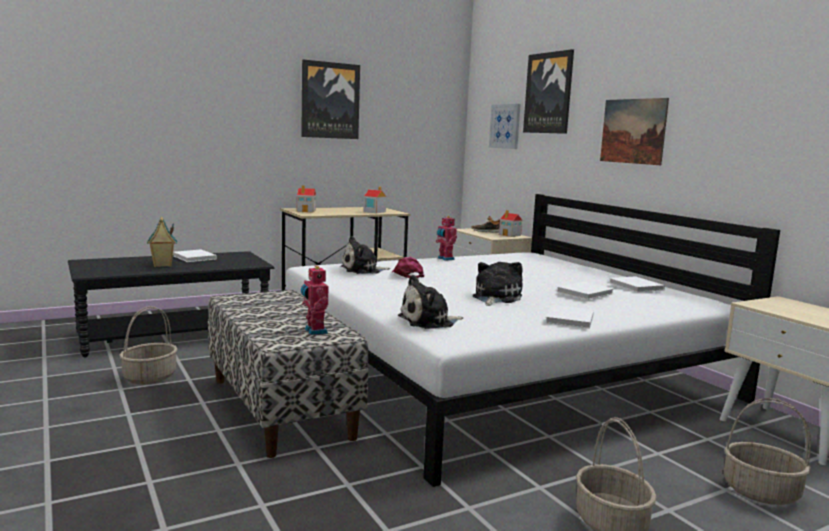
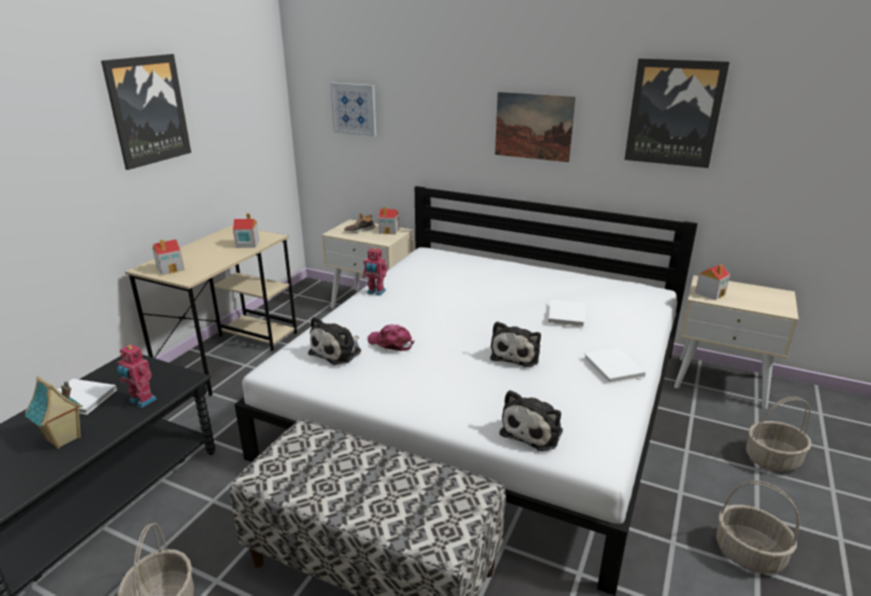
camera: 35 degrees left, 15 degrees up
toy robot [301,265,328,335] -> toy robot moved to [117,344,157,408]
plush toy [473,262,523,306] -> plush toy turned 150 degrees counterclockwise [490,321,541,367]
picture [523,49,574,134] -> picture moved to [625,58,730,168]
white book [609,276,665,292] -> none
none -> toy house [695,264,730,300]

